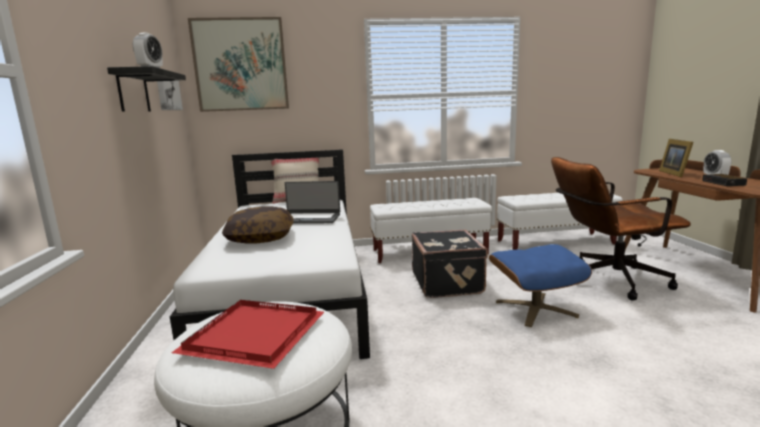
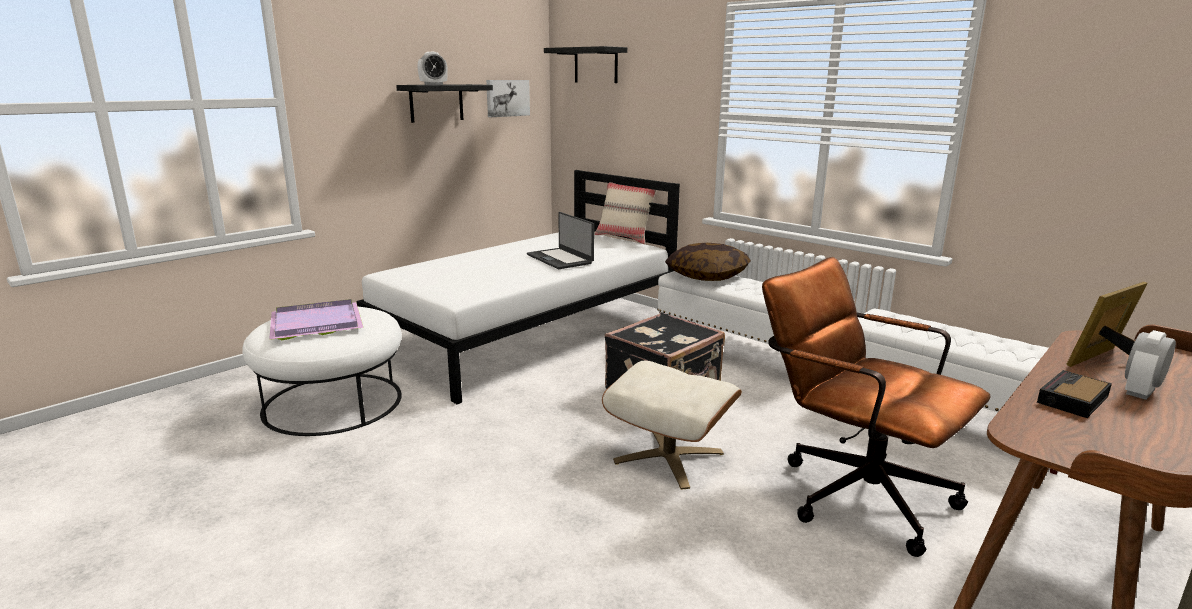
camera: 50 degrees right, 5 degrees up
red tray [172,300,324,369] -> purple tray [269,299,364,341]
picture [188,17,289,112] -> black shelf [544,46,627,83]
pillow [222,207,294,243] -> pillow moved to [665,243,751,281]
blue ottoman [489,244,592,327] -> beige ottoman [602,361,742,490]

